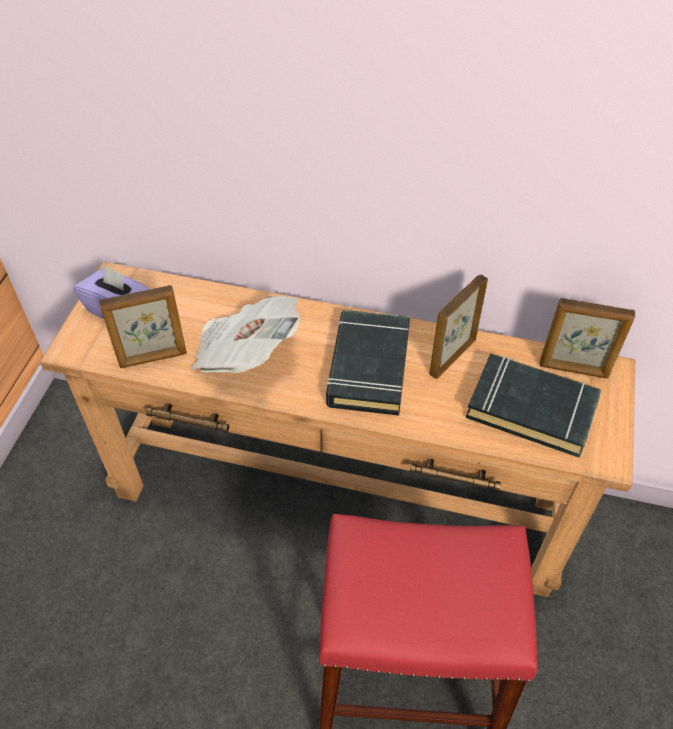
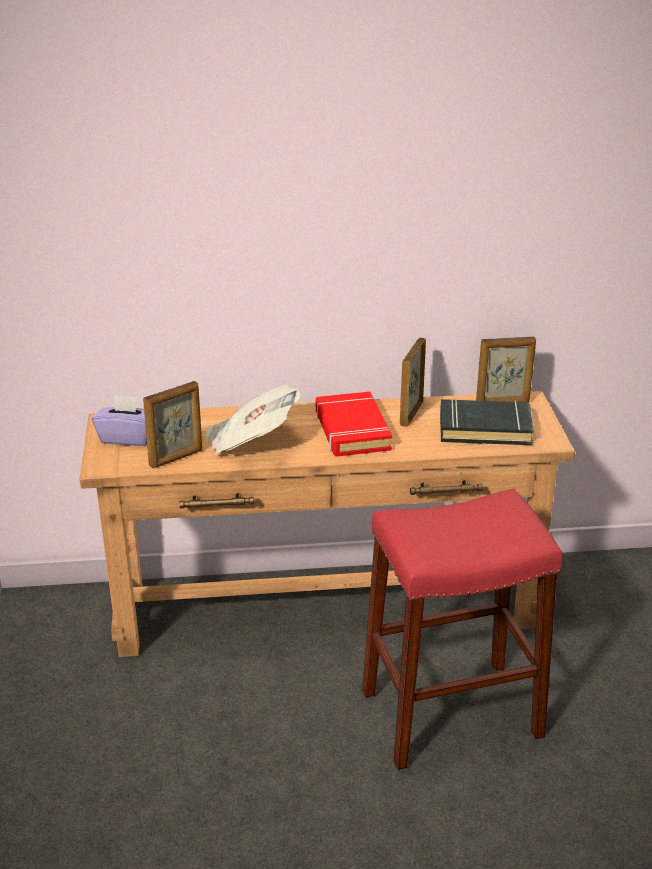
camera: 20 degrees left, 20 degrees down
black book [326,310,410,416] -> red book [316,392,392,457]

